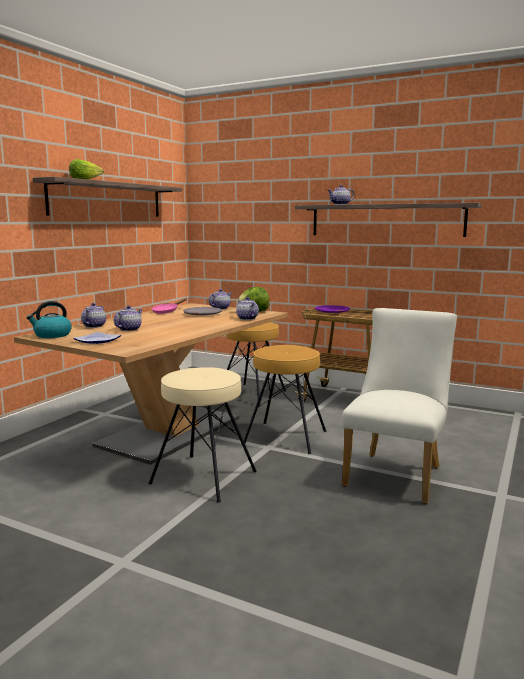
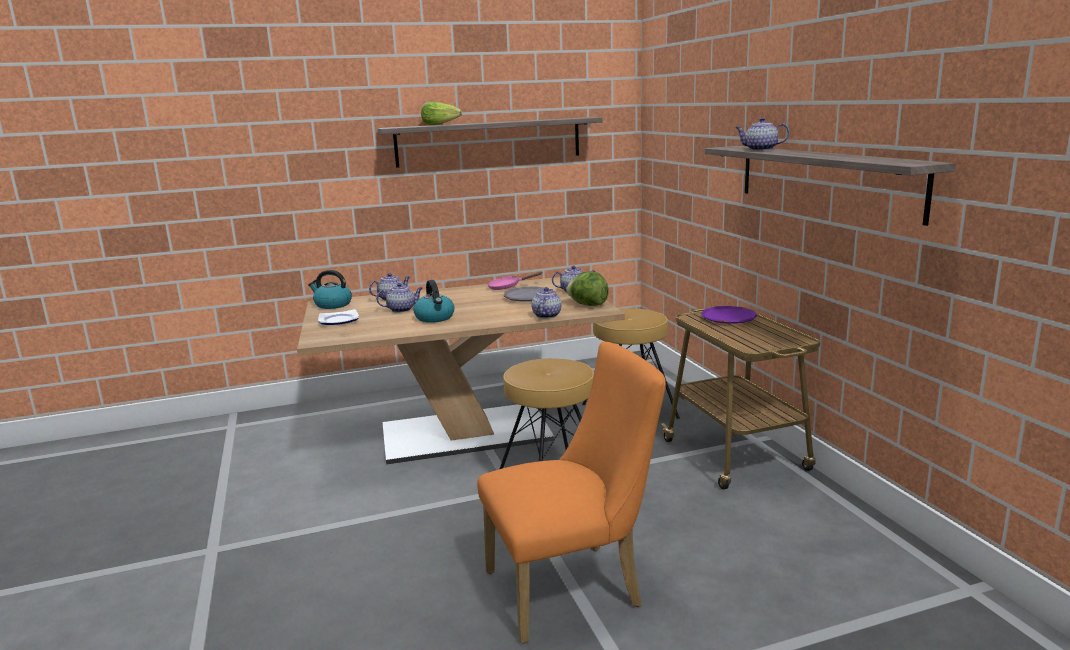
camera: 45 degrees right, 5 degrees up
beige stool [149,367,257,503] -> none
white chair [342,308,457,504] -> orange chair [477,342,666,644]
none -> kettle [413,280,455,323]

